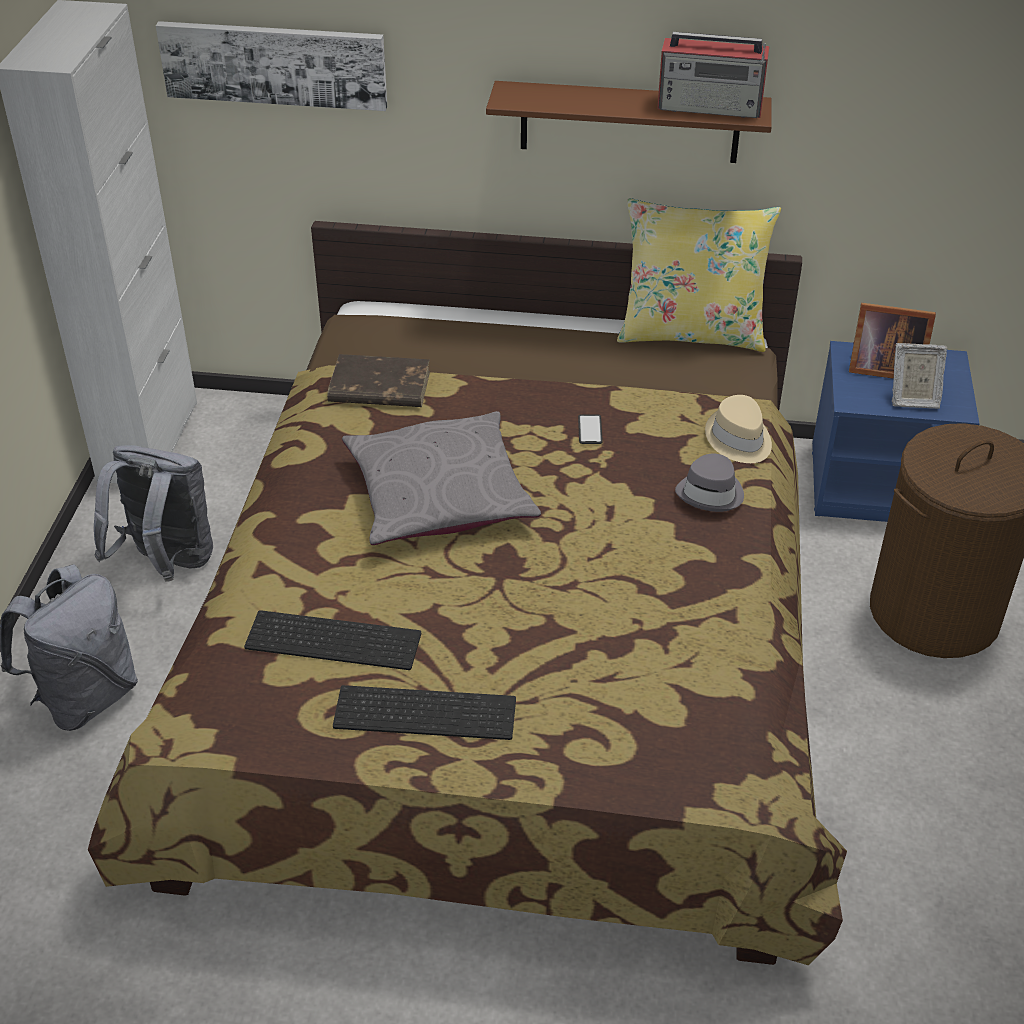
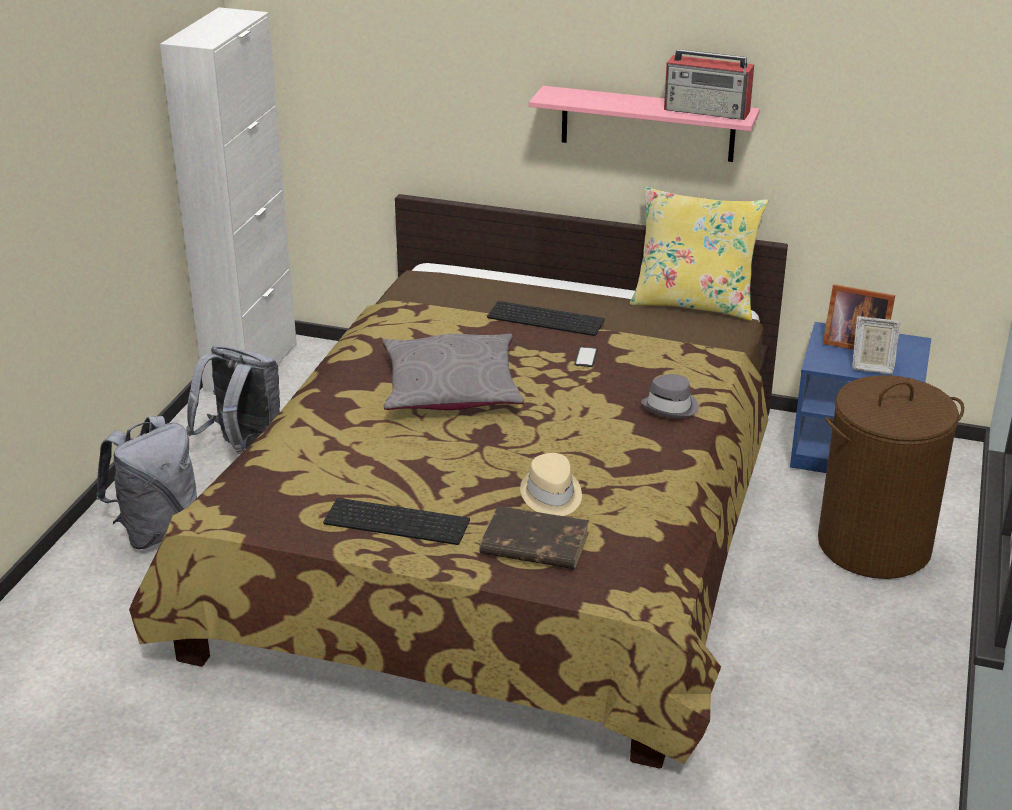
camera: 10 degrees right, 10 degrees down
picture [156,21,387,111] -> none
keyboard [244,610,421,670] -> keyboard moved to [487,301,605,336]
brown book [327,354,430,407] -> brown book moved to [479,506,589,569]
brown shelf [486,81,772,163] -> pink shelf [529,86,760,162]
beige hat [705,395,772,463] -> beige hat moved to [520,453,582,516]

